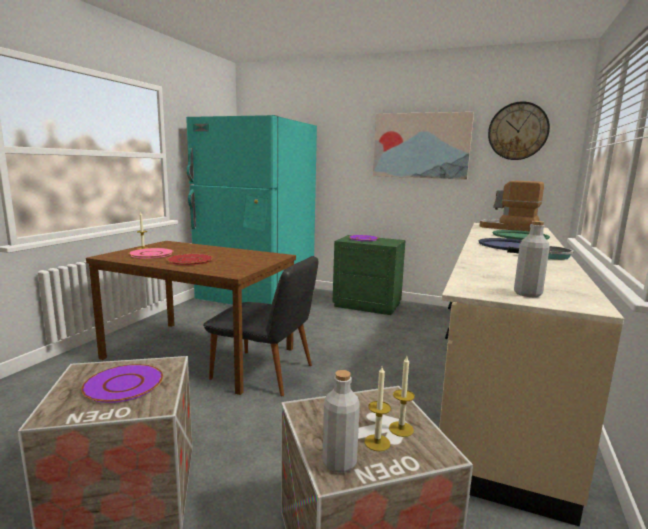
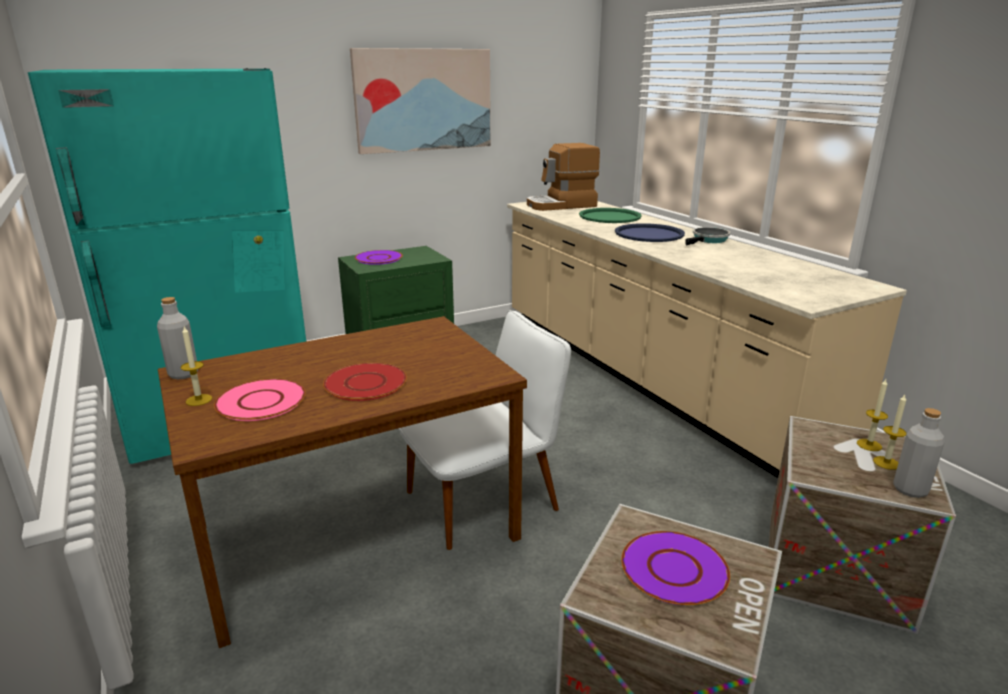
camera: 50 degrees left, 10 degrees up
black chair [203,256,318,396] -> white chair [399,310,571,550]
wall clock [488,101,550,160] -> none
grey bottle [514,221,550,297] -> grey bottle moved to [157,297,198,379]

